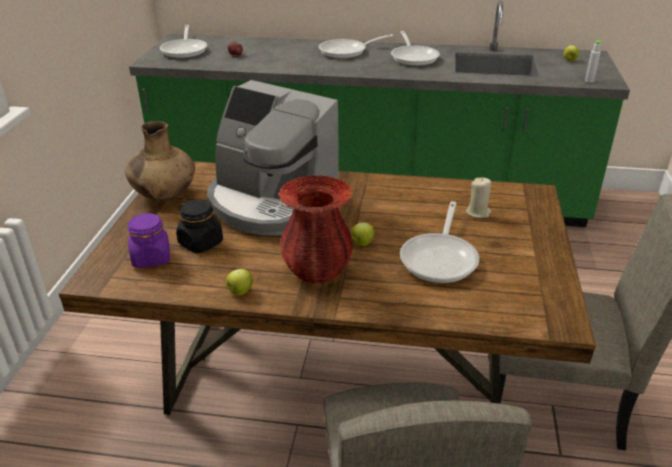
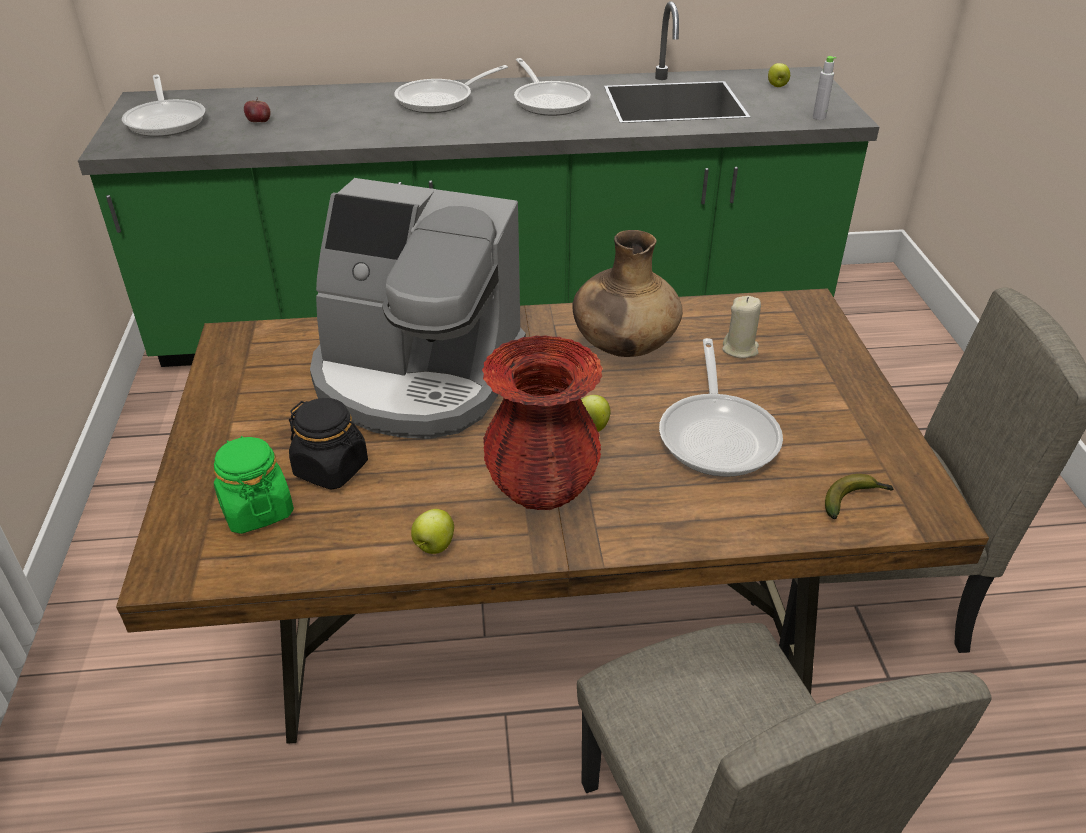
camera: 15 degrees left, 5 degrees up
brown vase [125,121,195,200] -> brown vase moved to [572,230,683,357]
purple jar [127,213,170,268] -> green jar [214,436,294,534]
none -> banana [825,474,894,519]

